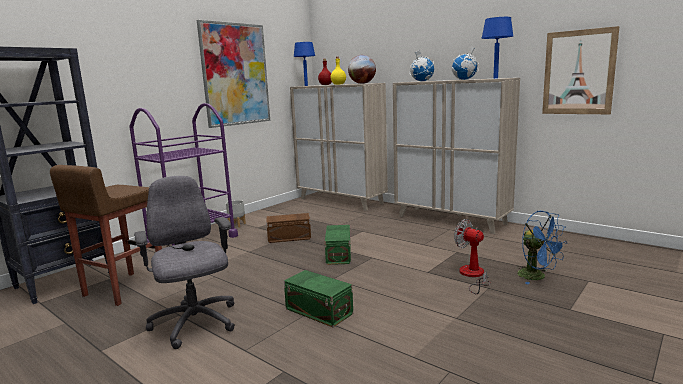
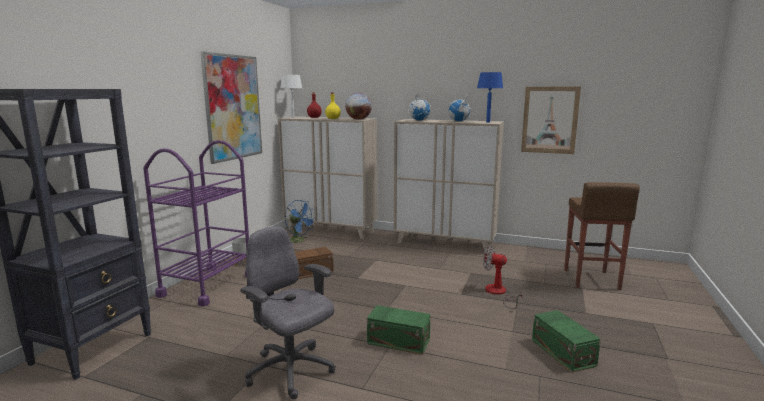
camera: 20 degrees left, 0 degrees up
brown stool [50,165,162,306] -> brown stool moved to [564,182,640,290]
blue table lamp [294,42,315,86] -> white table lamp [280,75,302,118]
green storage box [325,225,351,265] -> green storage box moved to [532,310,601,373]
blue fan [517,211,567,285] -> blue fan moved to [285,200,316,245]

